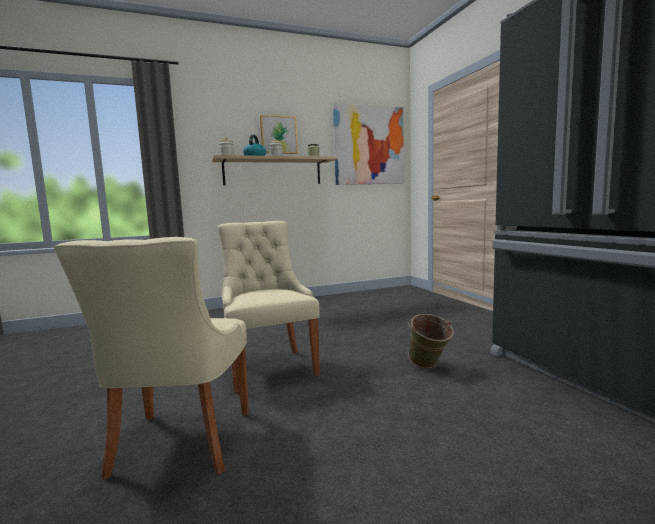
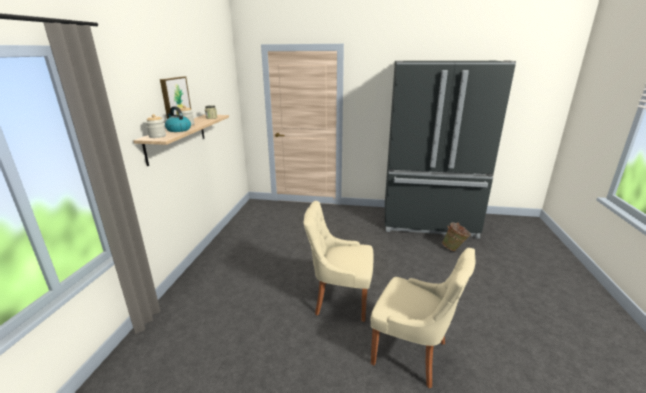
camera: 60 degrees left, 15 degrees up
picture [333,103,404,185] -> none
green bucket [408,314,454,368] -> green bucket moved to [442,223,471,251]

